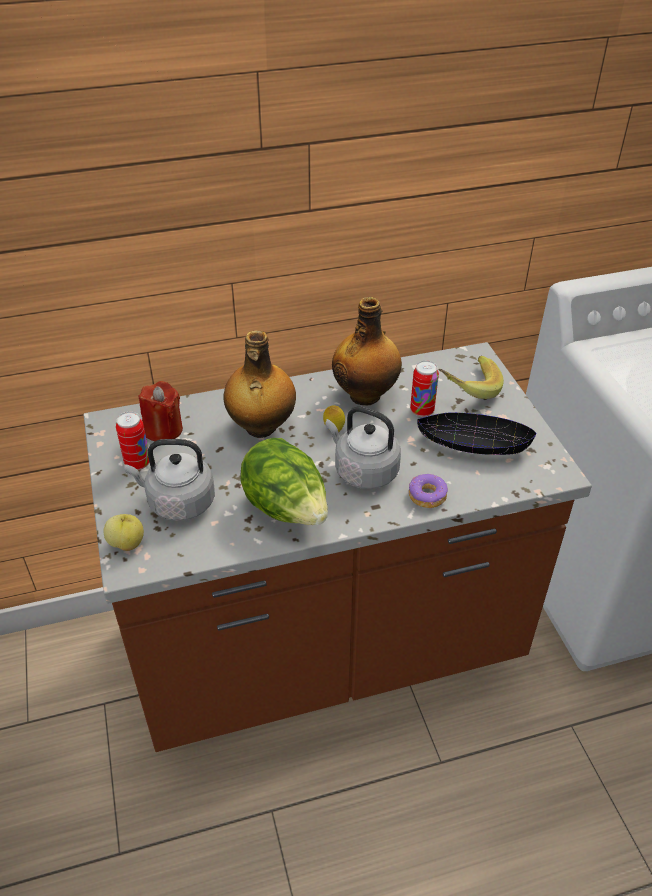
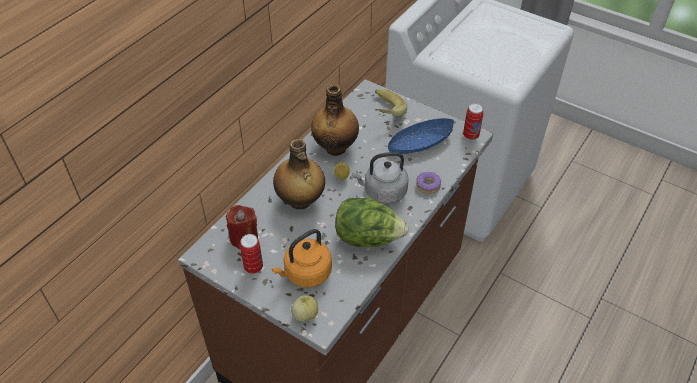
camera: 40 degrees left, 5 degrees up
grey kettle [124,439,215,521] -> orange kettle [272,229,332,288]
can [410,361,439,417] -> can moved to [463,103,484,140]
black bowl [417,412,537,455] -> blue bowl [388,118,454,154]

